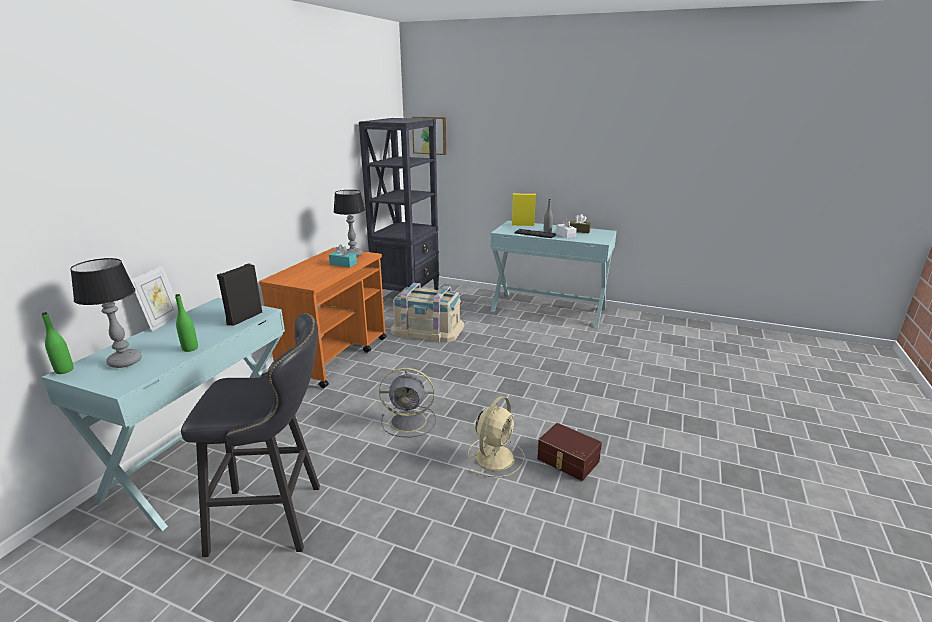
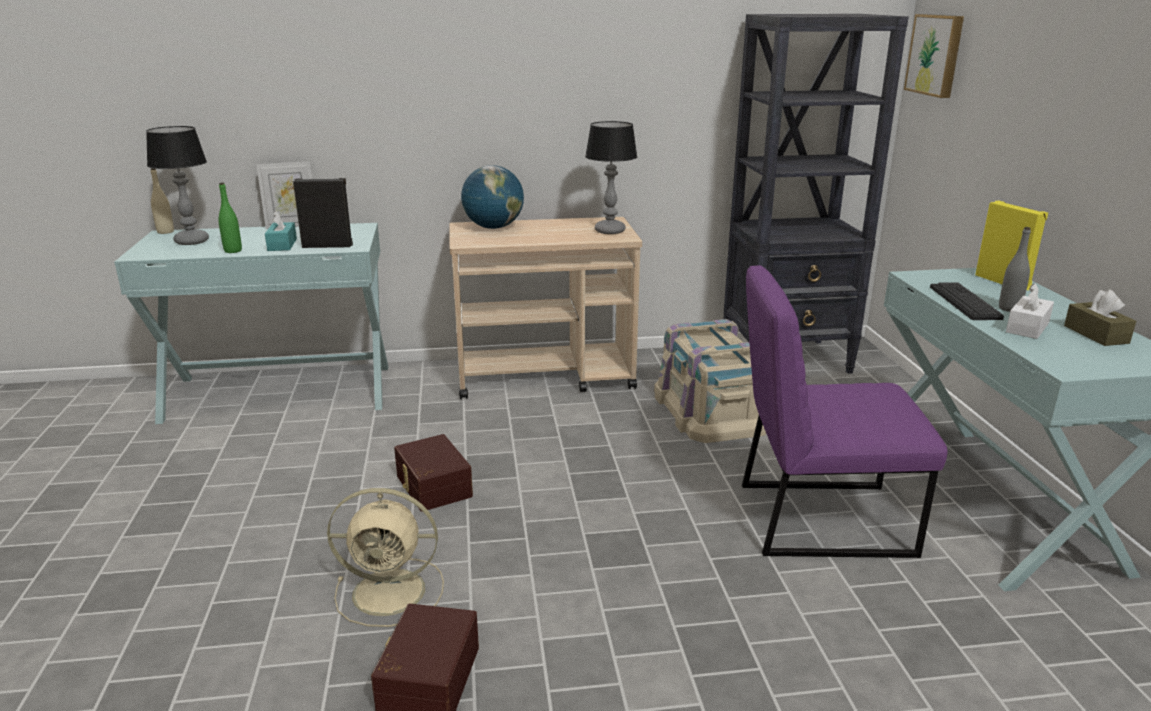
camera: 60 degrees right, 0 degrees up
green bottle [42,312,74,374] -> beige bottle [150,168,174,234]
black stool [181,313,320,557] -> none
orange cart [259,248,387,388] -> beige cart [450,217,642,399]
turquoise tissue box [329,244,357,267] -> turquoise tissue box moved to [265,211,297,251]
grey fan [379,368,436,437] -> brown storage box [394,434,473,512]
none -> globe [461,165,524,229]
none -> purple chair [742,265,947,558]

